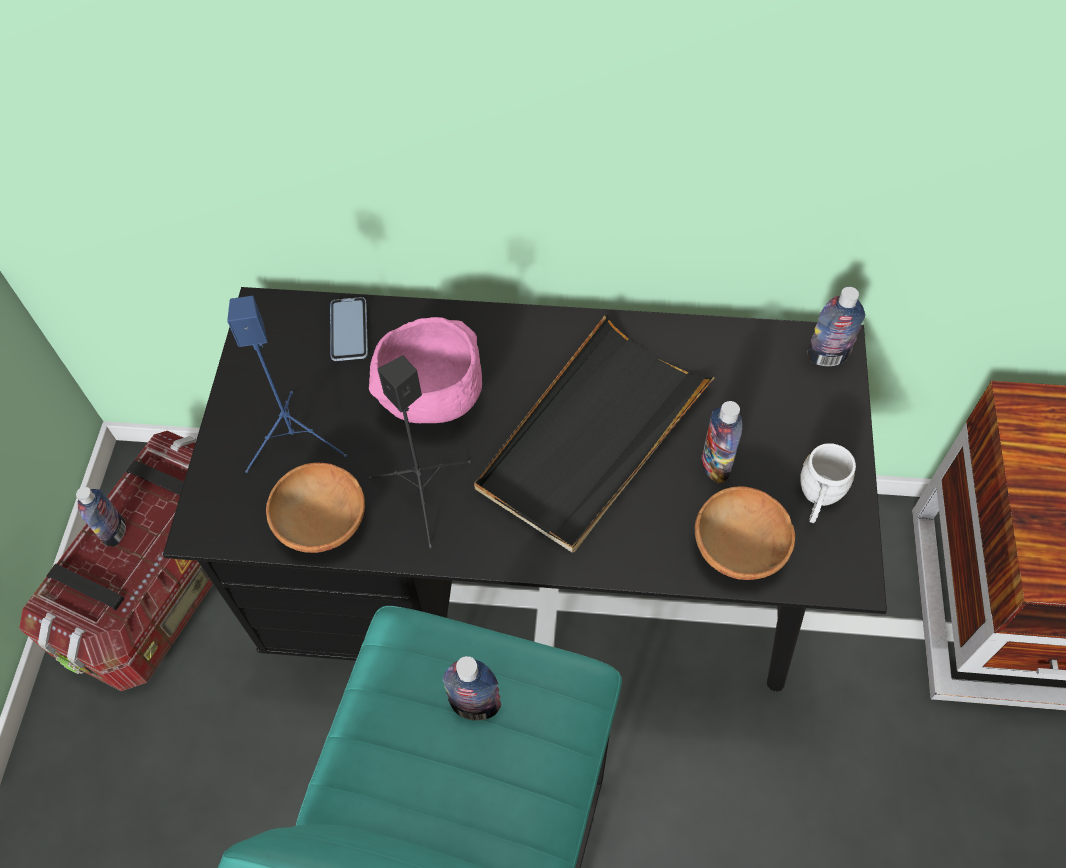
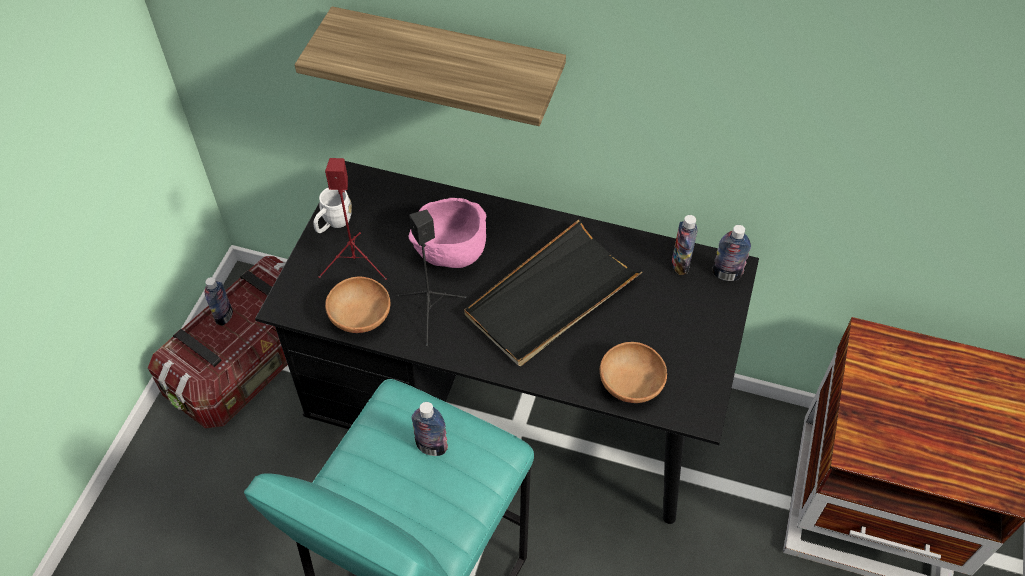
camera: 10 degrees right, 5 degrees down
blue speaker [227,296,347,473] -> red speaker [319,158,387,280]
phone [330,297,368,361] -> none
bottle [701,401,743,484] -> bottle moved to [672,215,698,275]
white mug [800,443,856,523] -> white mug moved to [313,188,352,233]
none -> shelf [295,6,566,126]

